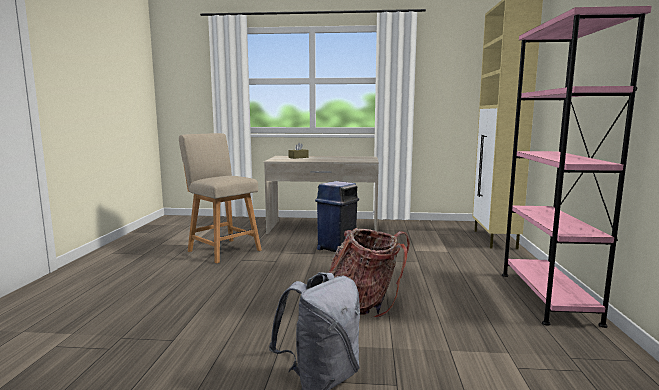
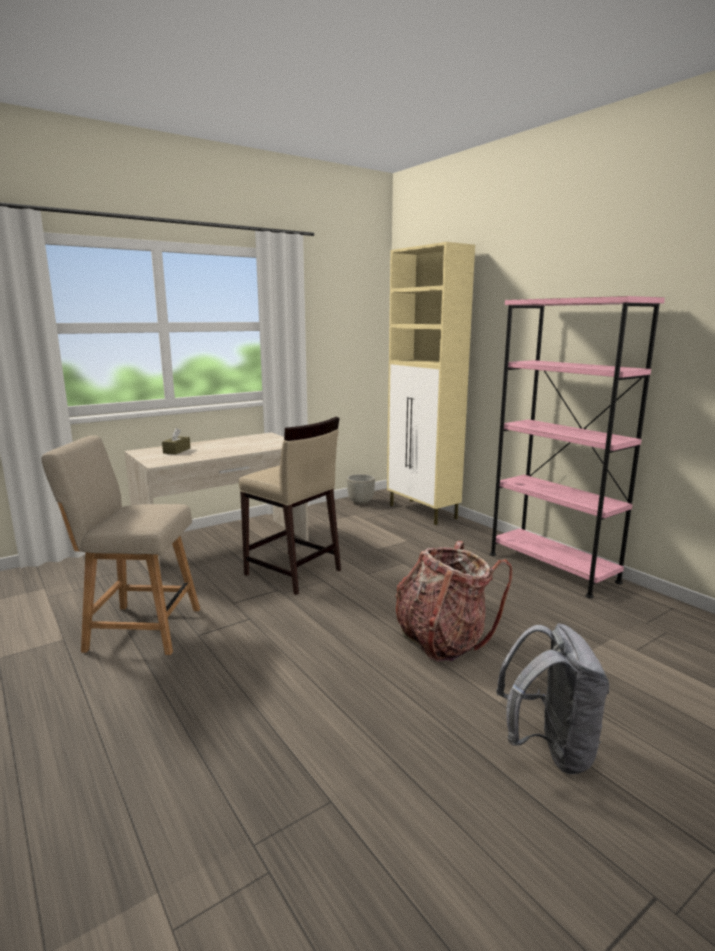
camera: 40 degrees left, 5 degrees up
blue trash can [315,181,359,252] -> beige stool [239,417,341,595]
none -> grey planter [347,474,375,505]

